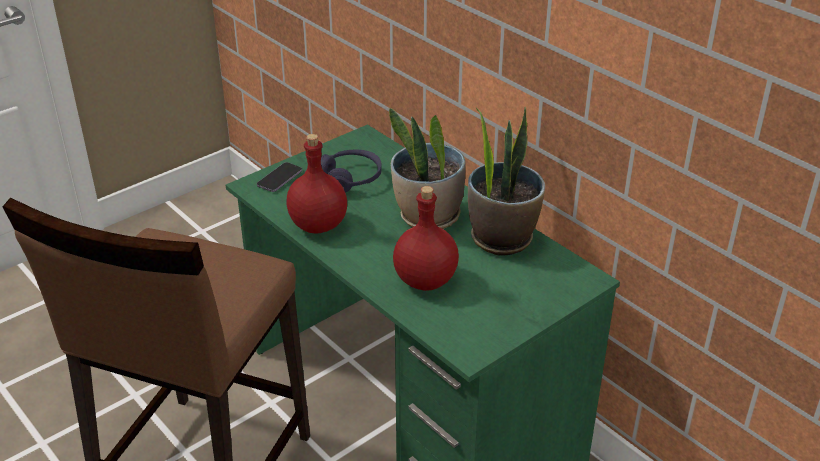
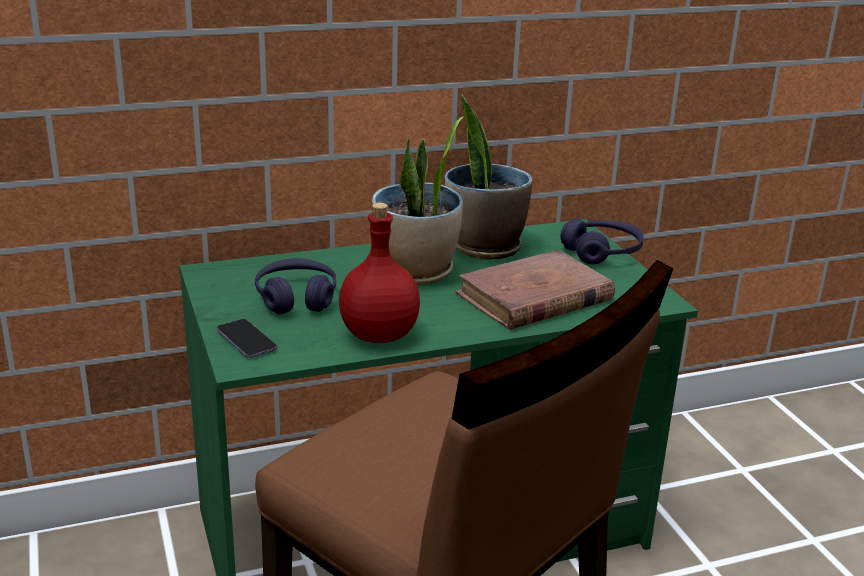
camera: 70 degrees left, 10 degrees down
red bottle [393,186,459,291] -> brown book [455,250,615,330]
none -> purple headphones [560,218,644,264]

